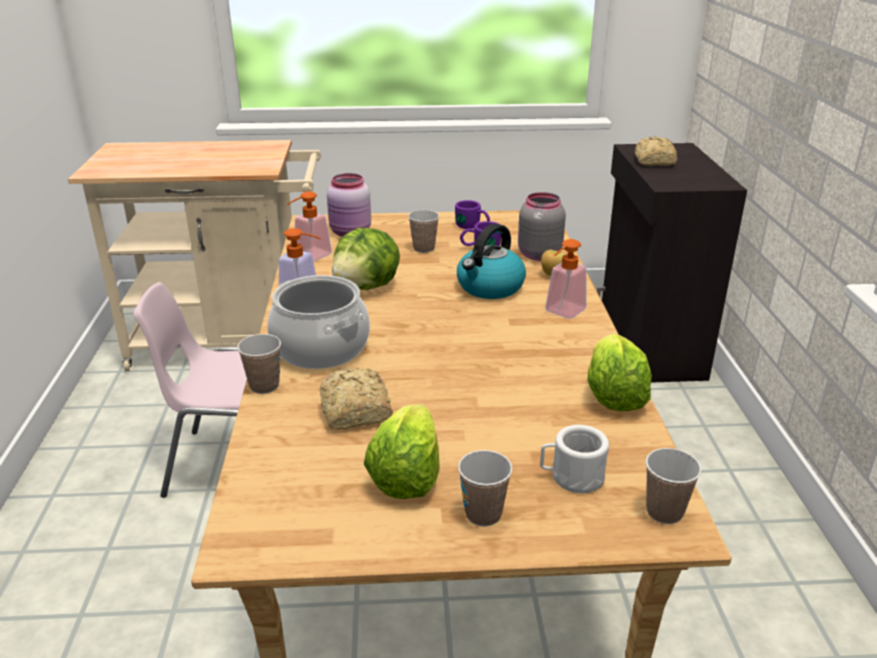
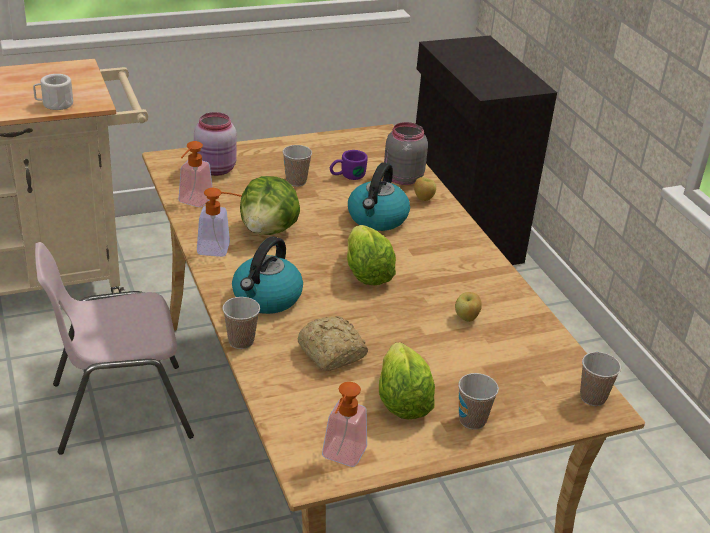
camera: 20 degrees left, 5 degrees up
cooking pot [267,275,370,369] -> kettle [232,236,303,314]
purple mug [455,200,490,229] -> none
white mug [540,425,609,493] -> white mug moved to [33,74,73,110]
soap dispenser [545,239,587,319] -> soap dispenser moved to [322,382,367,467]
lettuce [588,334,652,411] -> lettuce moved to [347,225,396,285]
bread [635,136,678,166] -> none
none -> apple [455,292,482,322]

